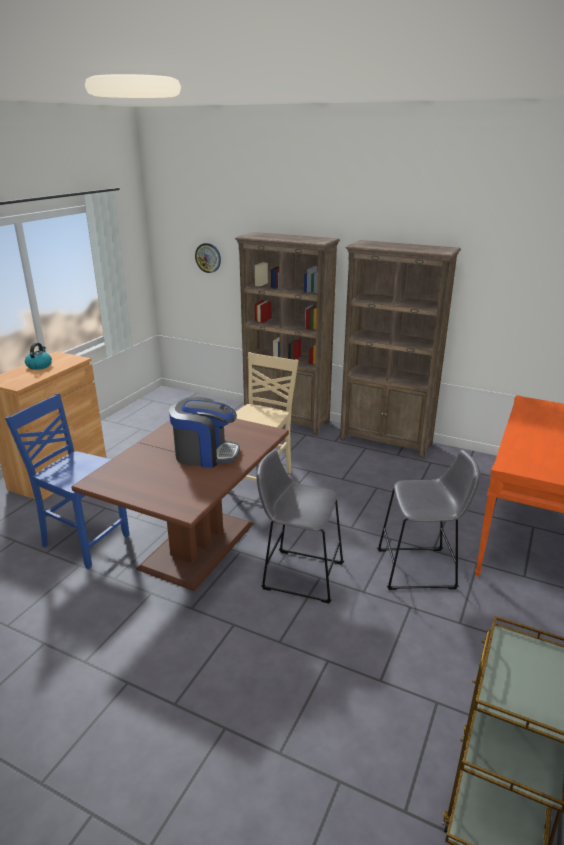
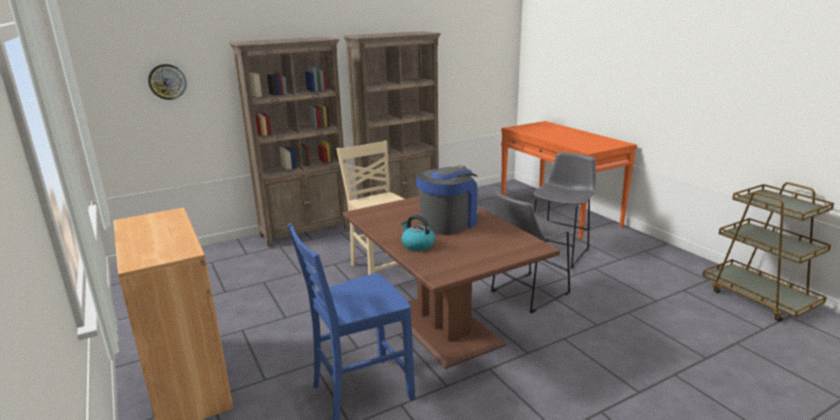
camera: 55 degrees left, 5 degrees down
kettle [25,343,52,370] -> kettle moved to [401,215,435,251]

